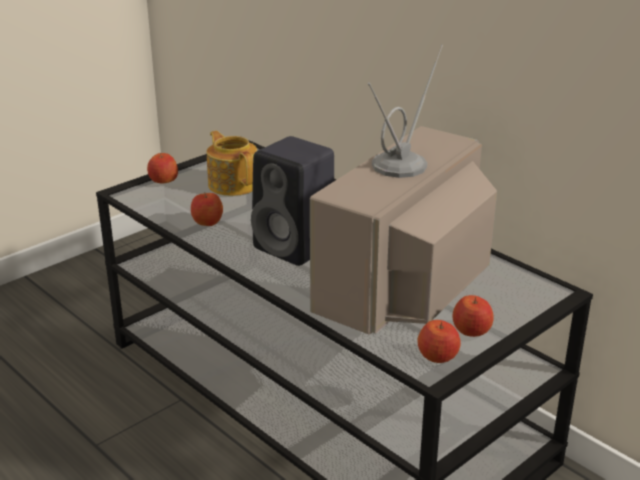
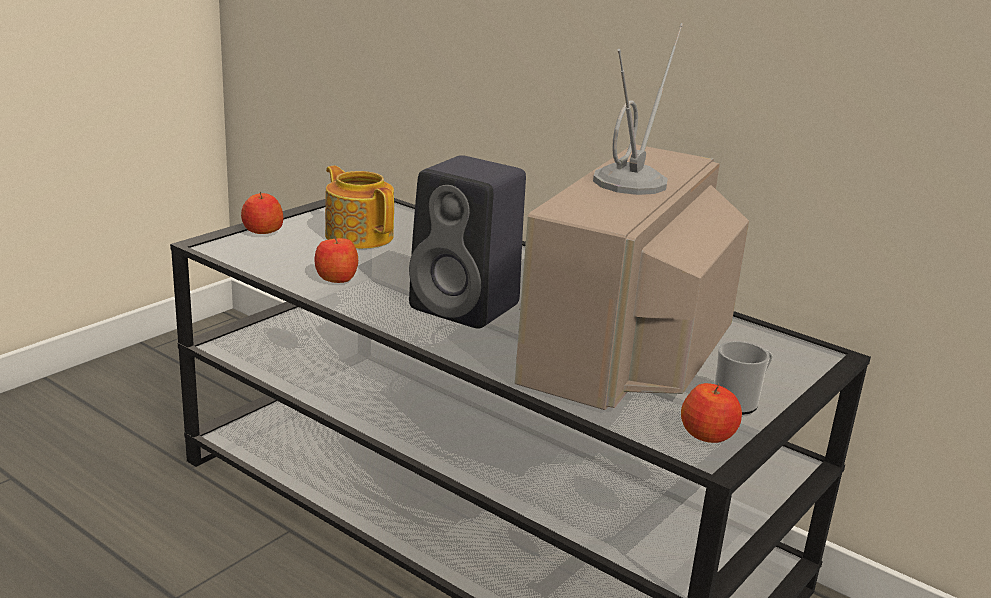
camera: 10 degrees left, 5 degrees down
apple [453,295,494,337] -> mug [714,341,772,415]

